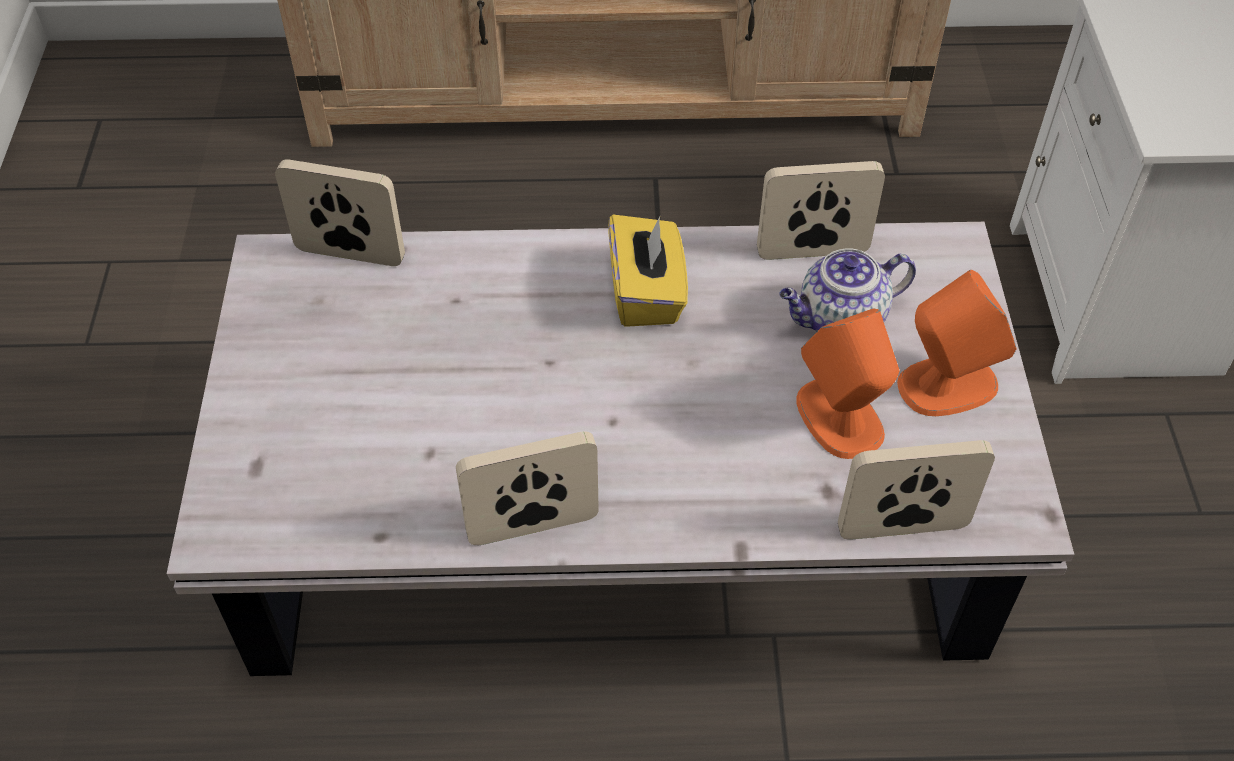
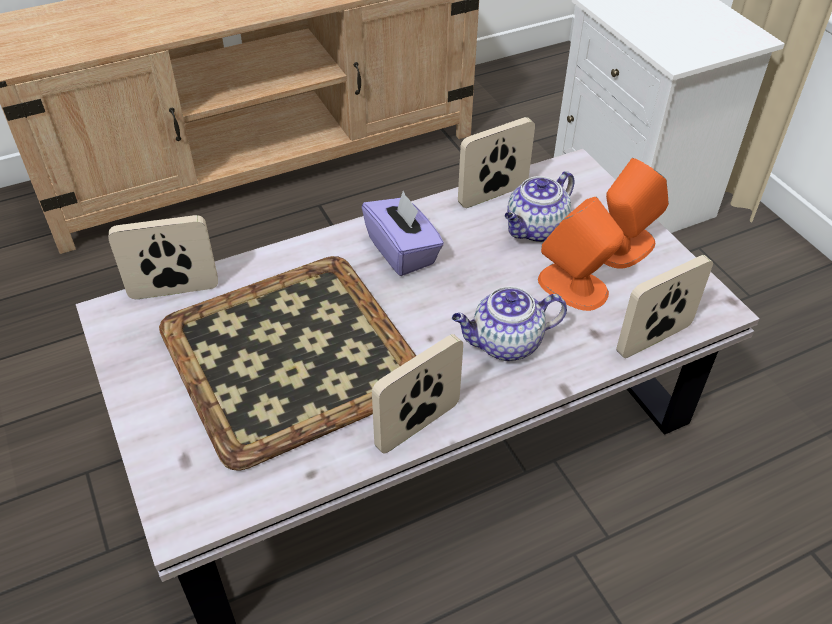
camera: 25 degrees left, 5 degrees down
yellow tissue box [608,215,688,327] -> purple tissue box [362,191,444,276]
none -> tray [159,256,416,471]
none -> teapot [452,286,567,361]

